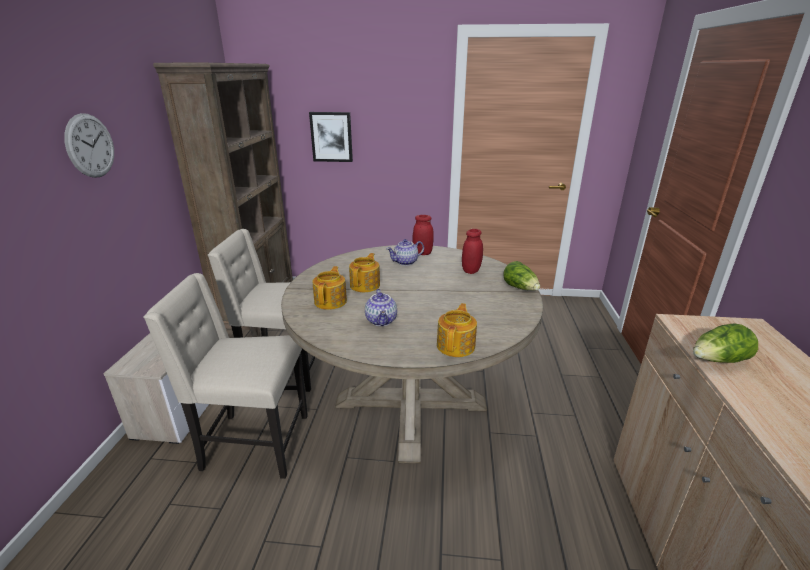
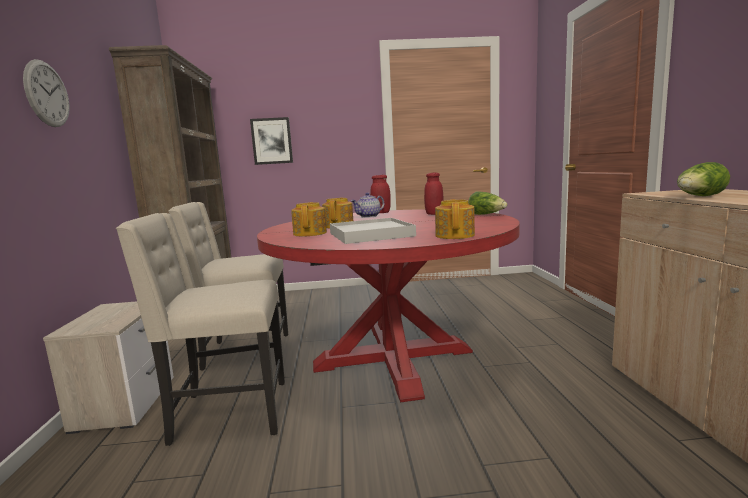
camera: 10 degrees left, 15 degrees down
beige dining table [281,245,543,464] -> red dining table [257,209,520,403]
teapot [365,289,397,326] -> white tray [330,218,416,244]

